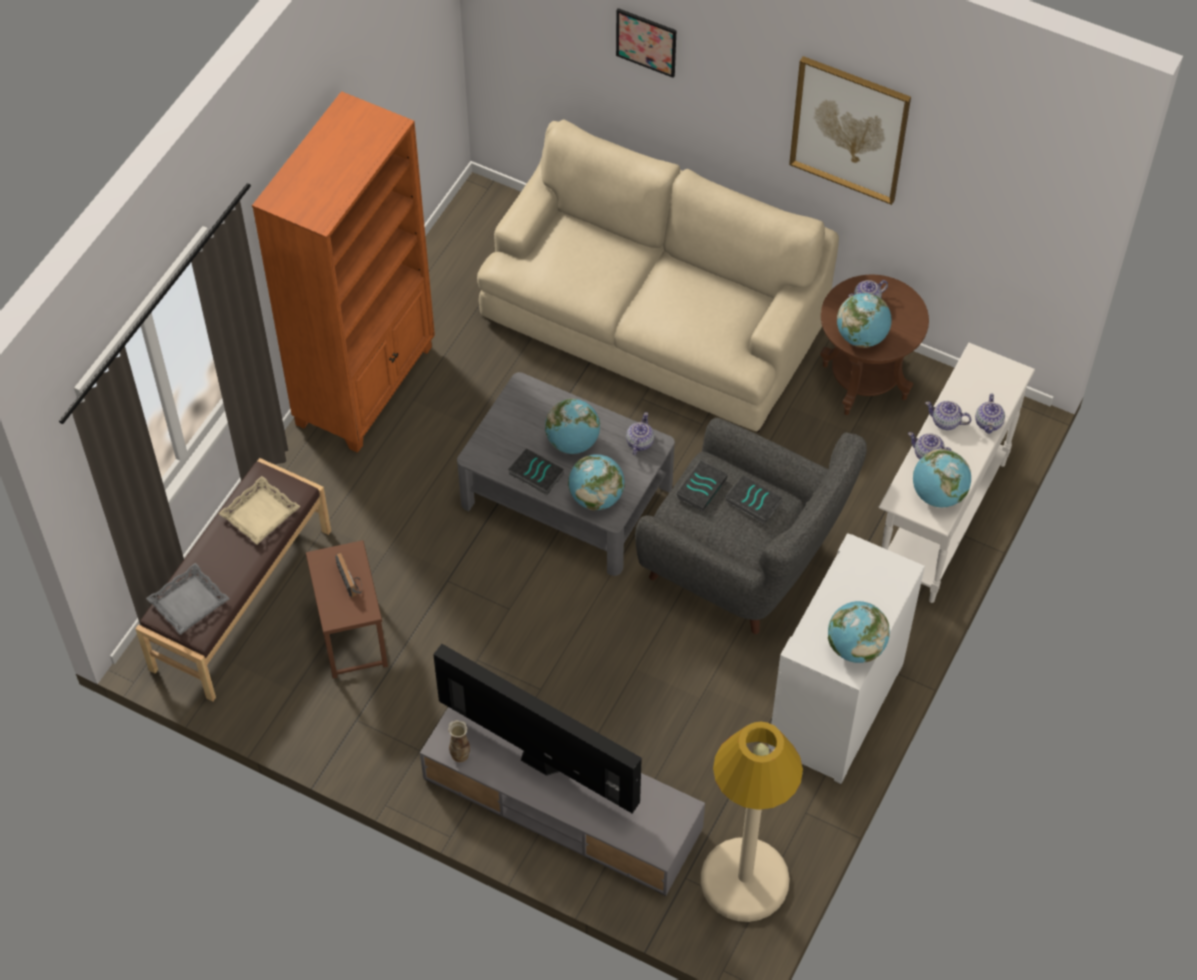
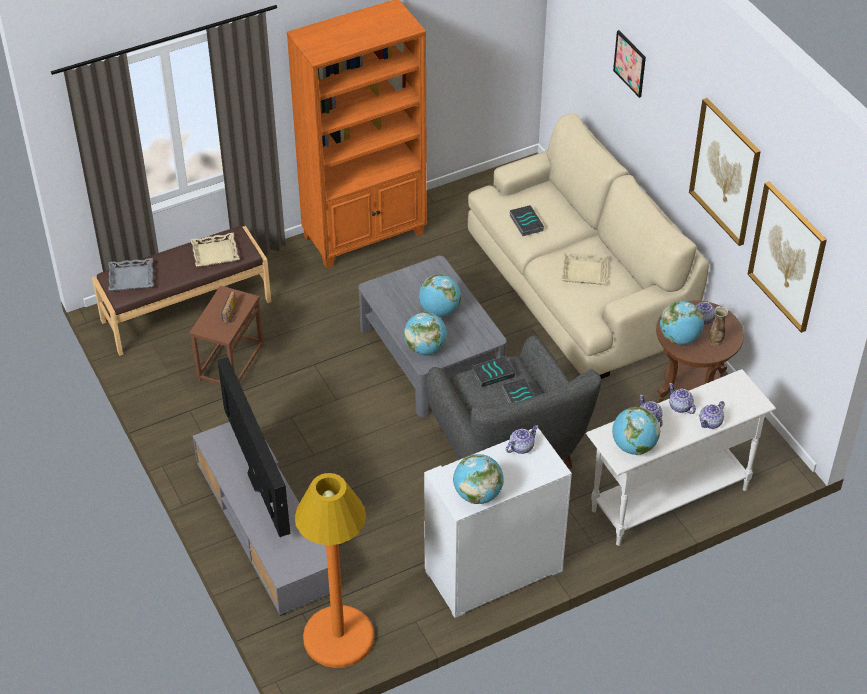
camera: 35 degrees right, 10 degrees down
vase [448,720,470,762] -> vase moved to [709,306,728,346]
book [508,448,564,496] -> book moved to [509,205,544,236]
teapot [626,412,654,455] -> teapot moved to [506,425,538,454]
beige floor lamp [701,722,803,922] -> orange floor lamp [295,473,374,668]
none -> beige tray [561,252,608,284]
none -> picture [747,181,827,333]

